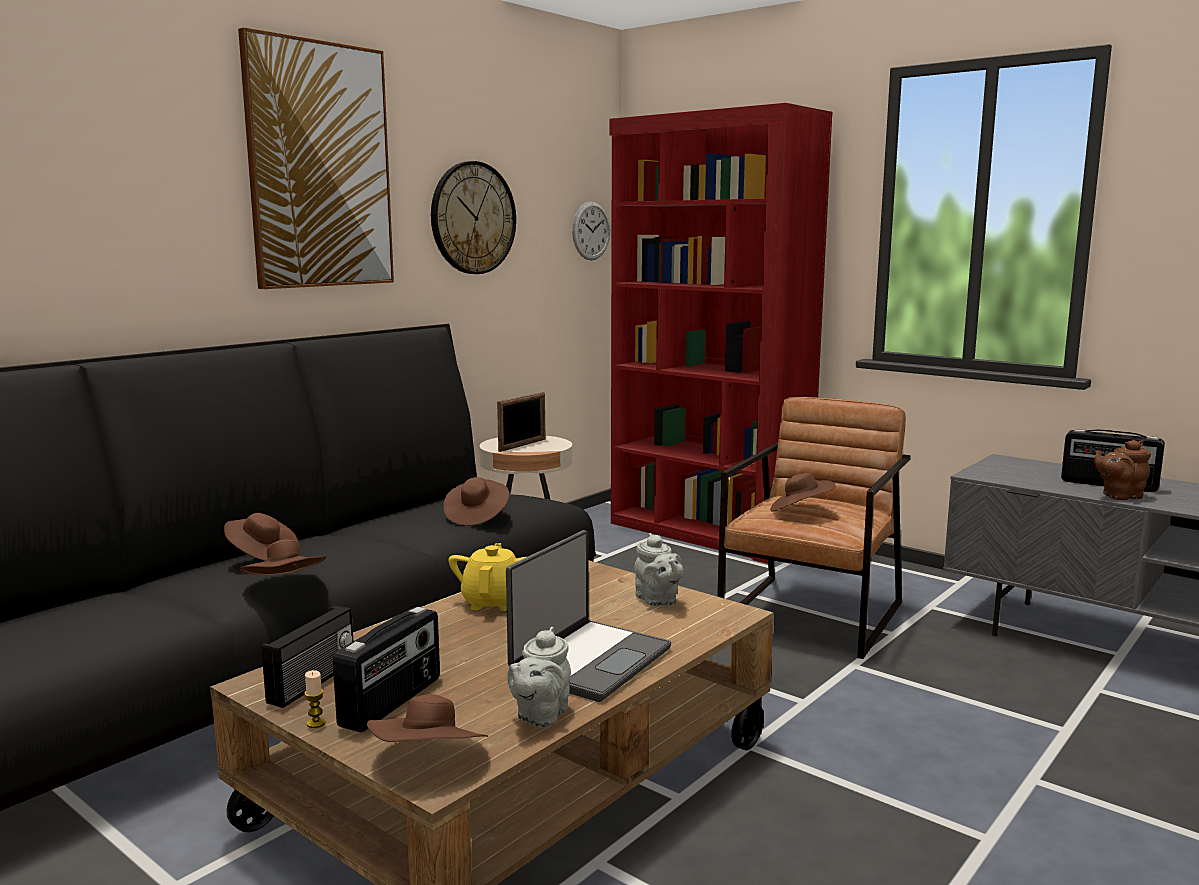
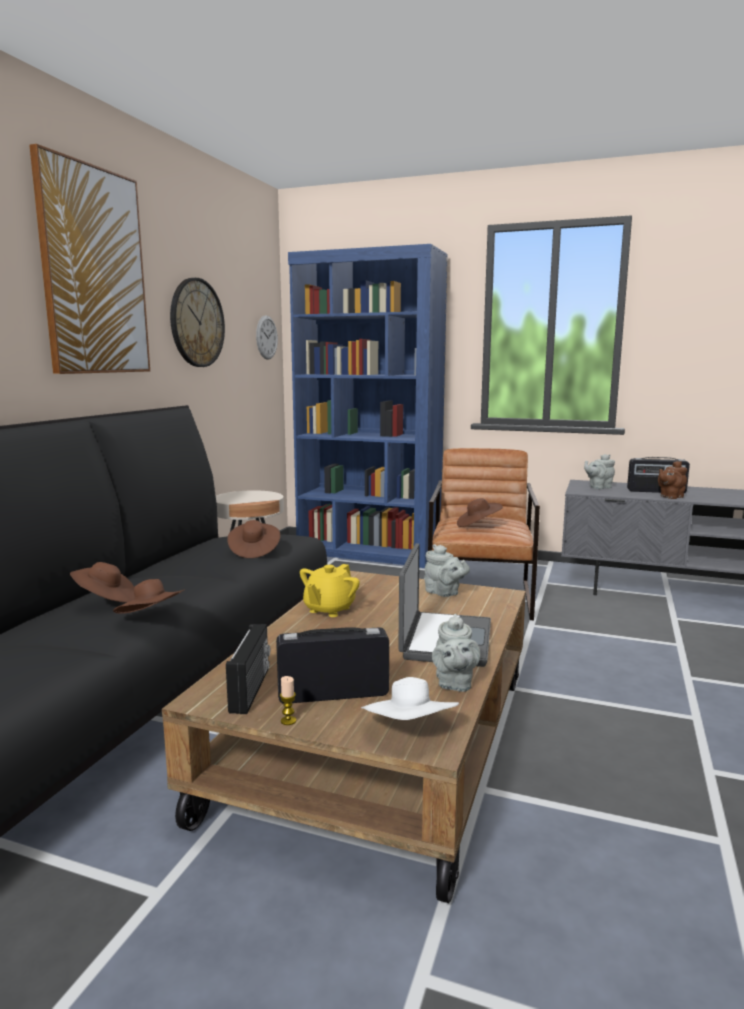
camera: 20 degrees left, 0 degrees up
radio [333,607,440,733] -> radio turned 105 degrees counterclockwise [276,627,389,704]
brown hat [367,694,488,742] -> white hat [361,677,459,720]
yellow teapot [448,543,526,611] -> yellow teapot turned 135 degrees counterclockwise [300,564,360,617]
picture frame [497,392,545,452] -> none
red bookcase [609,103,832,564] -> blue bookcase [288,244,448,568]
none -> grey teapot [584,454,615,489]

